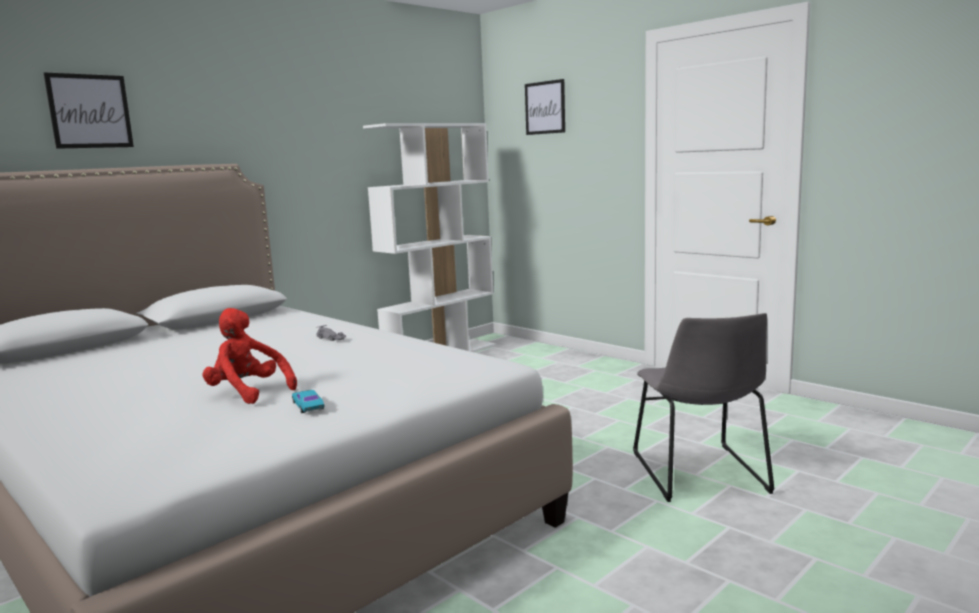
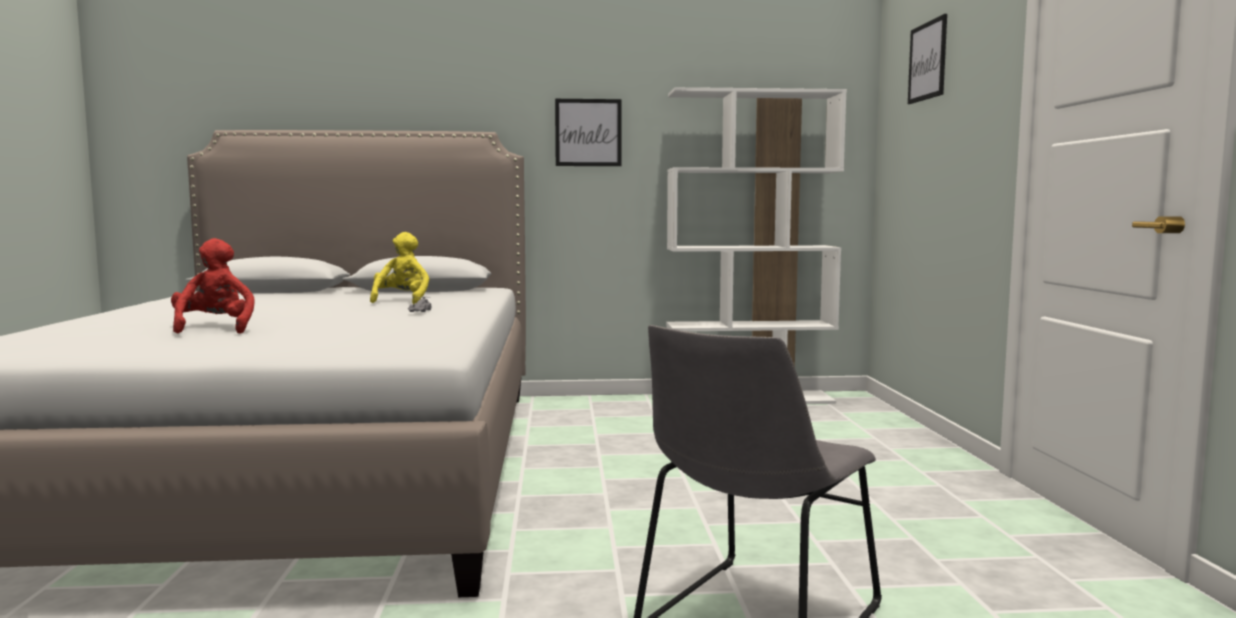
camera: 40 degrees right, 5 degrees down
picture [44,73,134,149] -> picture moved to [555,99,622,166]
turquoise toy car [292,390,325,413] -> none
none -> yellow plush toy [370,232,429,305]

